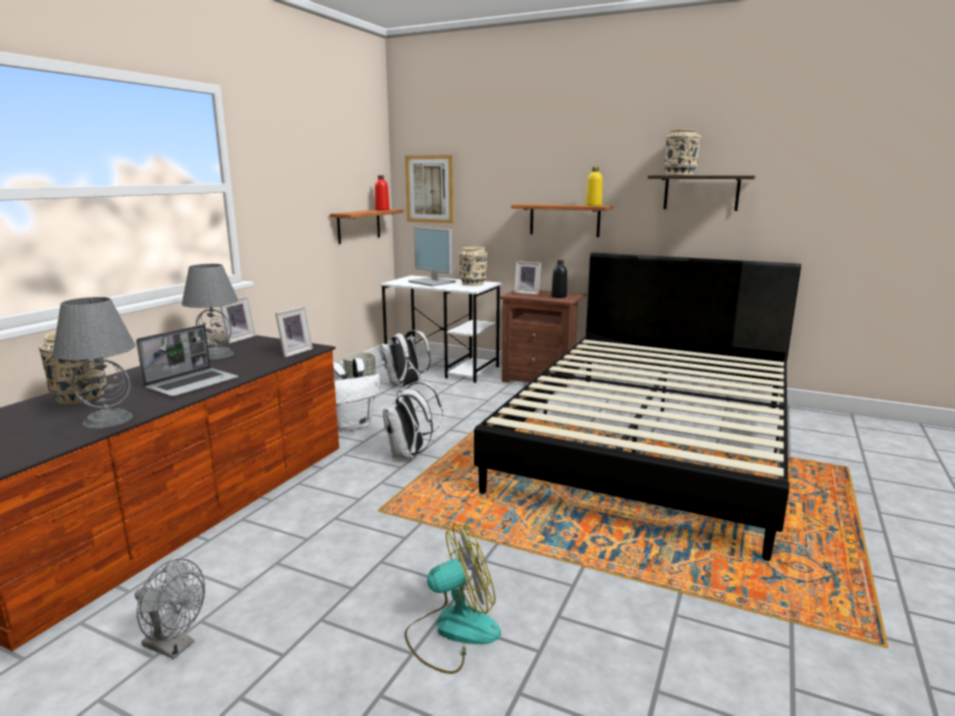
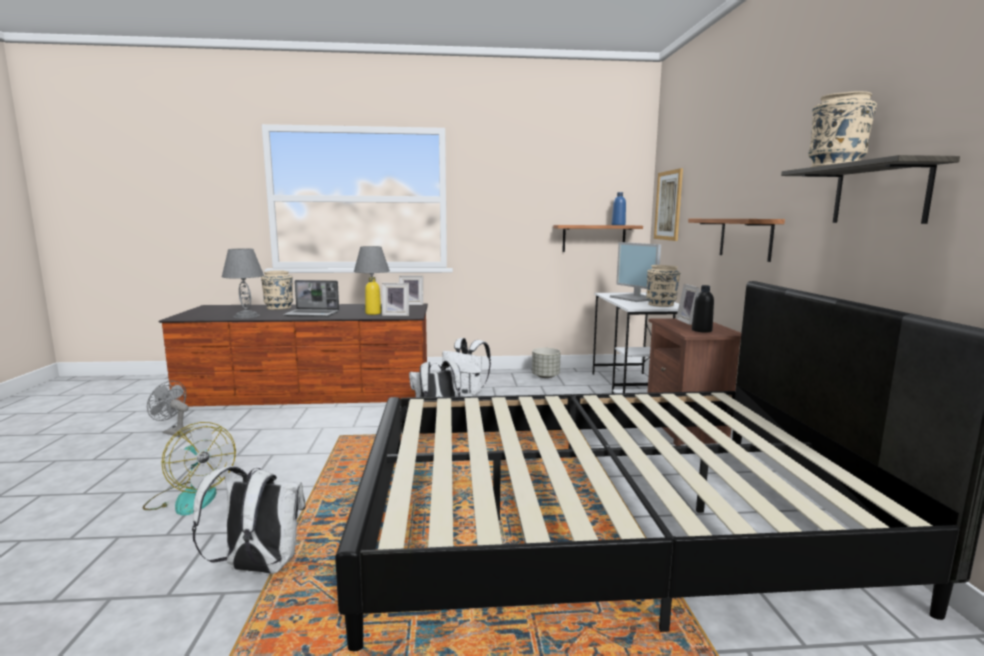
camera: 60 degrees right, 5 degrees down
grey fan [135,558,205,659] -> grey fan turned 120 degrees clockwise [147,381,191,437]
red bottle [375,175,390,210] -> blue bottle [612,192,626,225]
white backpack [379,330,431,387] -> white backpack moved to [192,466,306,574]
monitor [408,227,456,287] -> monitor turned 45 degrees counterclockwise [610,242,661,302]
yellow bottle [586,167,603,206] -> yellow bottle moved to [365,277,381,315]

